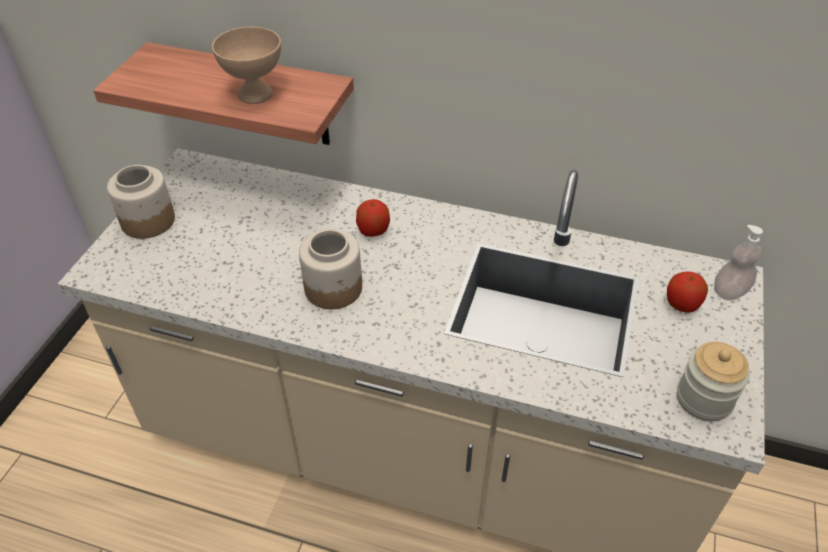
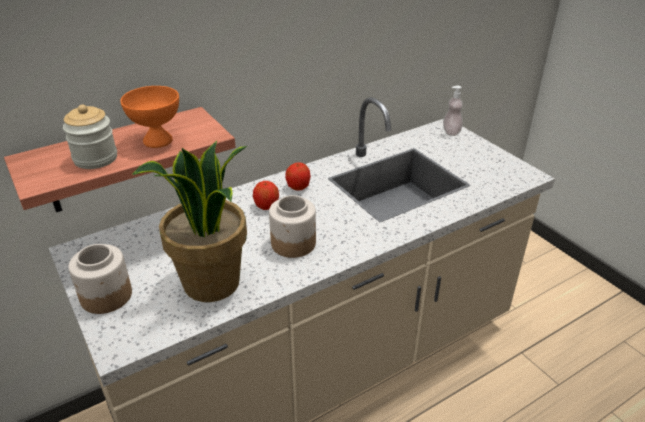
camera: 50 degrees left, 10 degrees down
beige bowl [212,27,281,104] -> orange bowl [120,86,179,148]
apple [667,272,708,313] -> apple moved to [285,162,311,191]
jar [677,342,749,422] -> jar moved to [63,105,117,169]
none -> potted plant [132,141,247,302]

